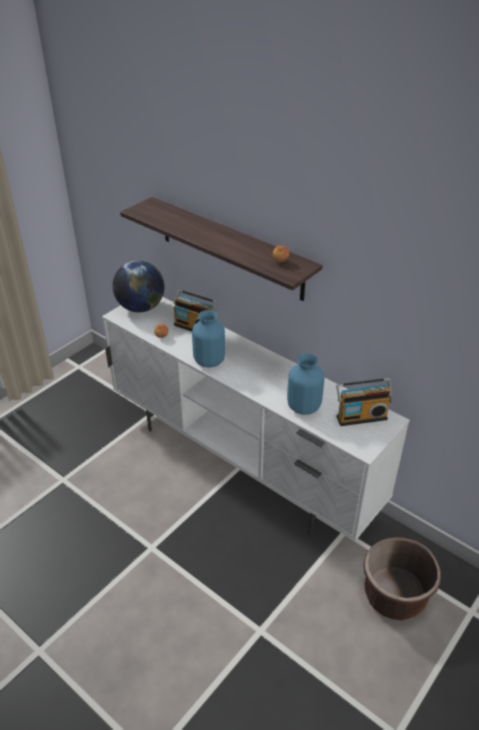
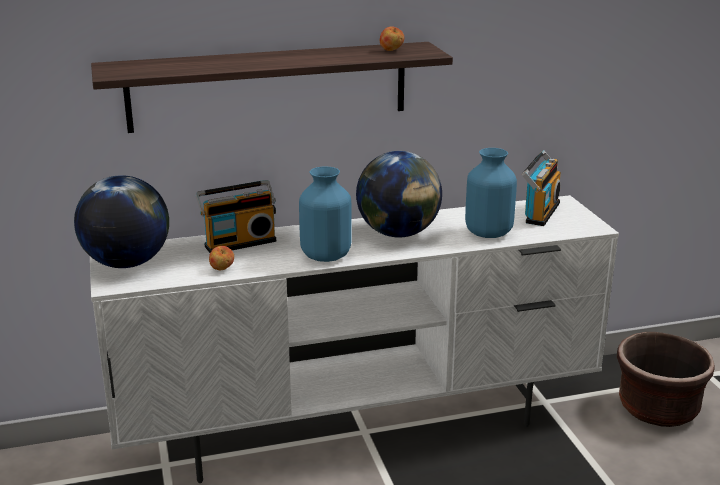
camera: 55 degrees left, 15 degrees down
none -> globe [356,151,442,238]

